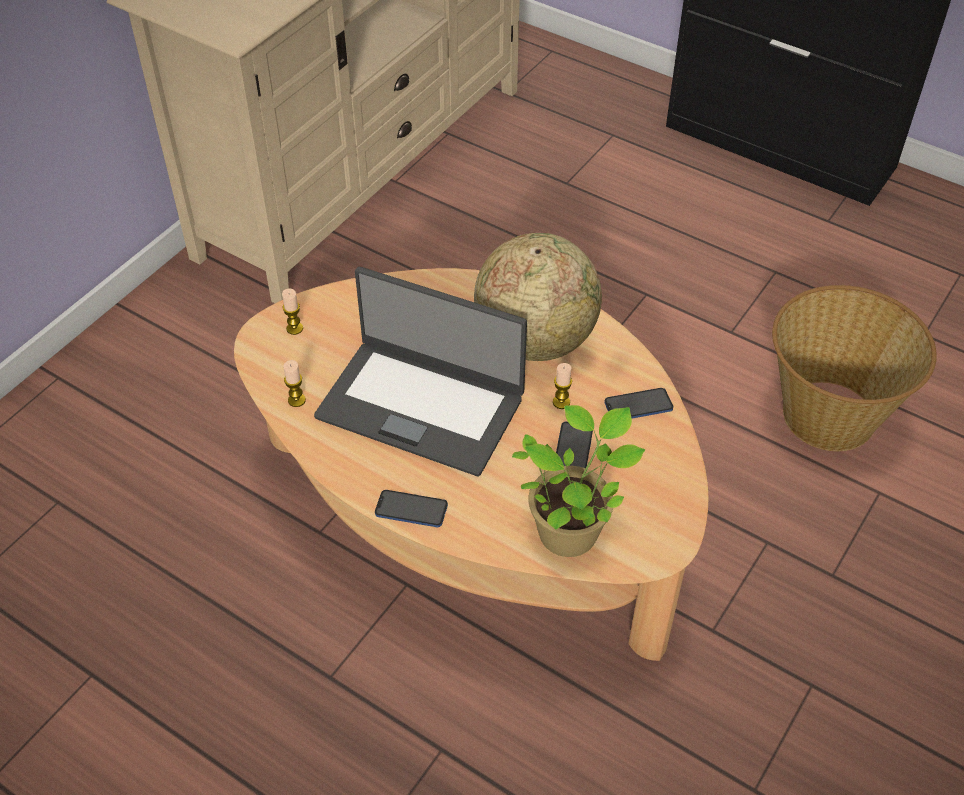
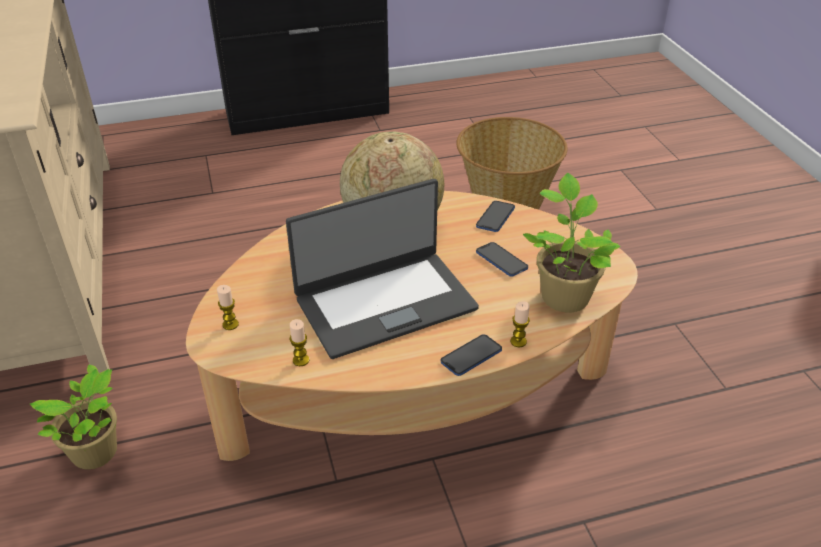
camera: 50 degrees left, 10 degrees down
candle [553,363,572,409] -> candle moved to [510,301,530,347]
none -> potted plant [30,364,117,469]

